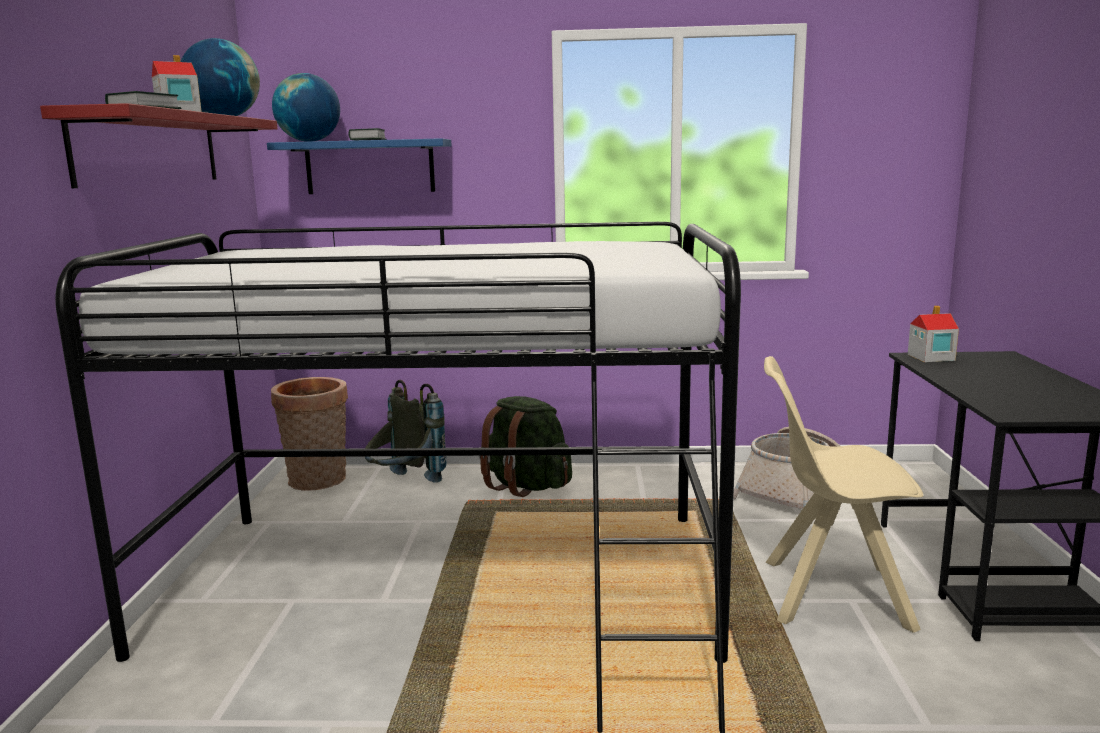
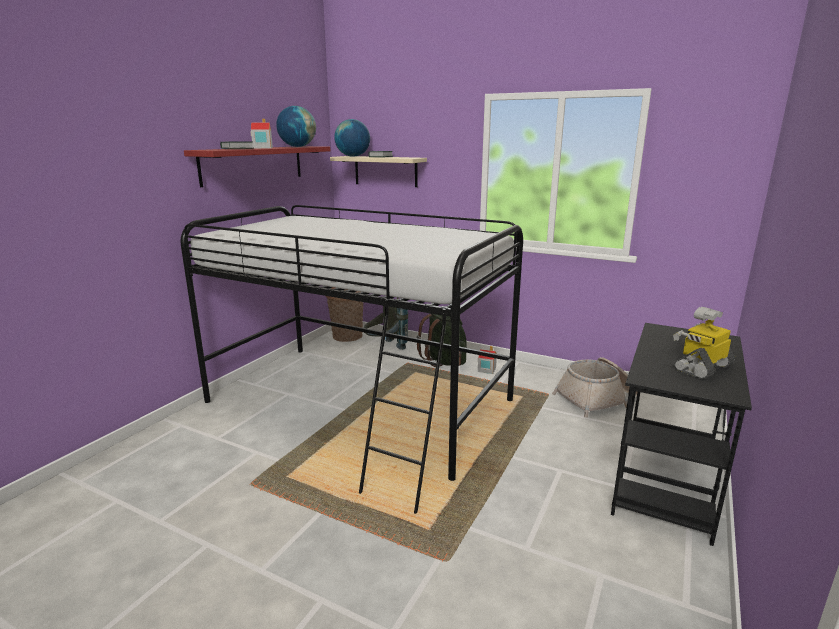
camera: 25 degrees right, 5 degrees up
blue shelf [267,138,452,194] -> beige shelf [330,156,427,187]
beige chair [764,356,924,633] -> none
toy house [908,306,959,362] -> toy house moved to [478,346,497,374]
none -> toy robot [673,307,735,379]

